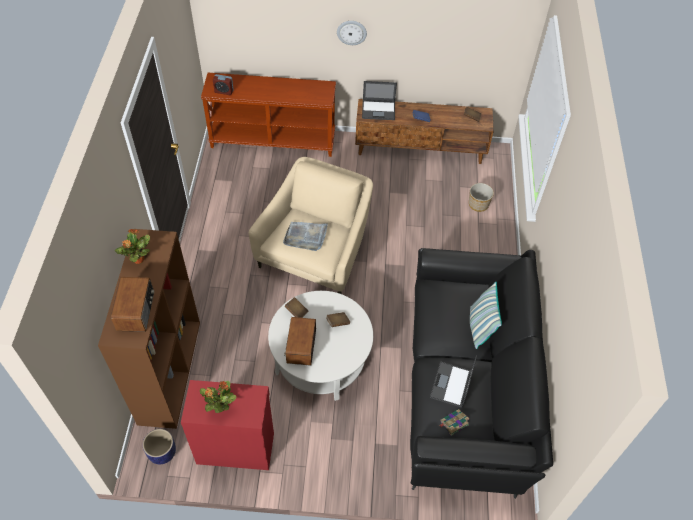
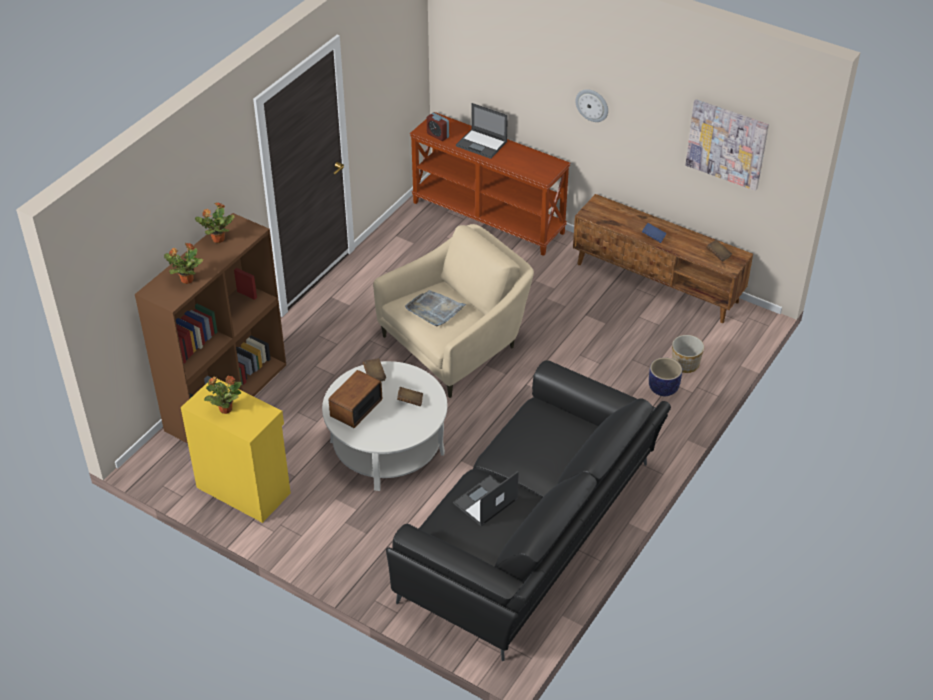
camera: 30 degrees right, 10 degrees down
radio [111,277,155,332] -> potted plant [164,243,203,284]
planter [143,429,176,464] -> planter moved to [649,357,682,396]
red cabinet [181,380,274,470] -> yellow cabinet [181,378,291,523]
laptop [362,81,397,120] -> laptop moved to [456,103,508,159]
book [439,409,469,436] -> none
pillow [470,282,502,349] -> none
none -> picture [686,99,769,191]

